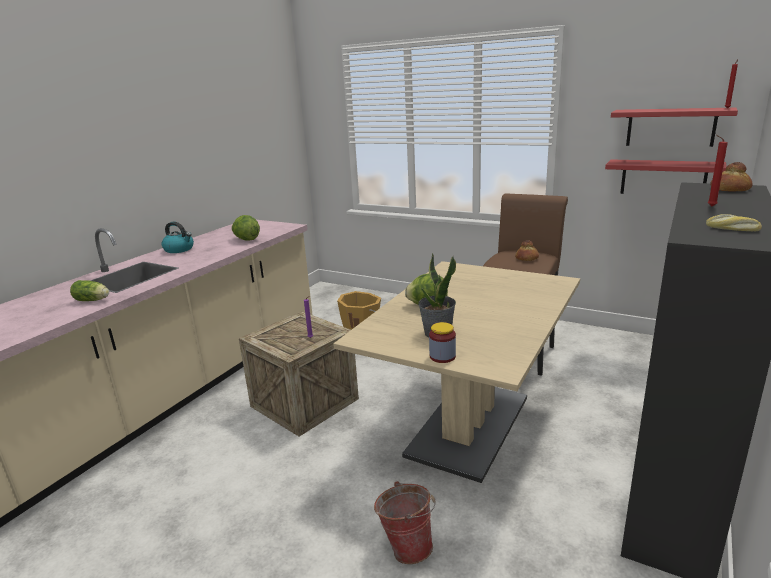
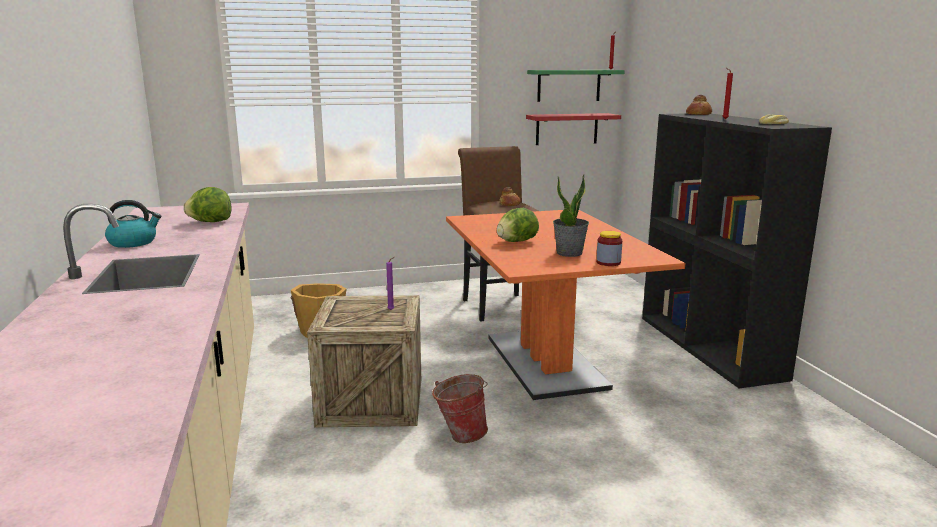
camera: 45 degrees left, 5 degrees down
lettuce [70,280,109,301] -> none
beige dining table [333,261,580,483] -> orange dining table [446,210,685,400]
bucket [374,481,436,564] -> bucket moved to [432,374,488,443]
red shelf [611,107,738,147] -> green shelf [527,70,625,102]

